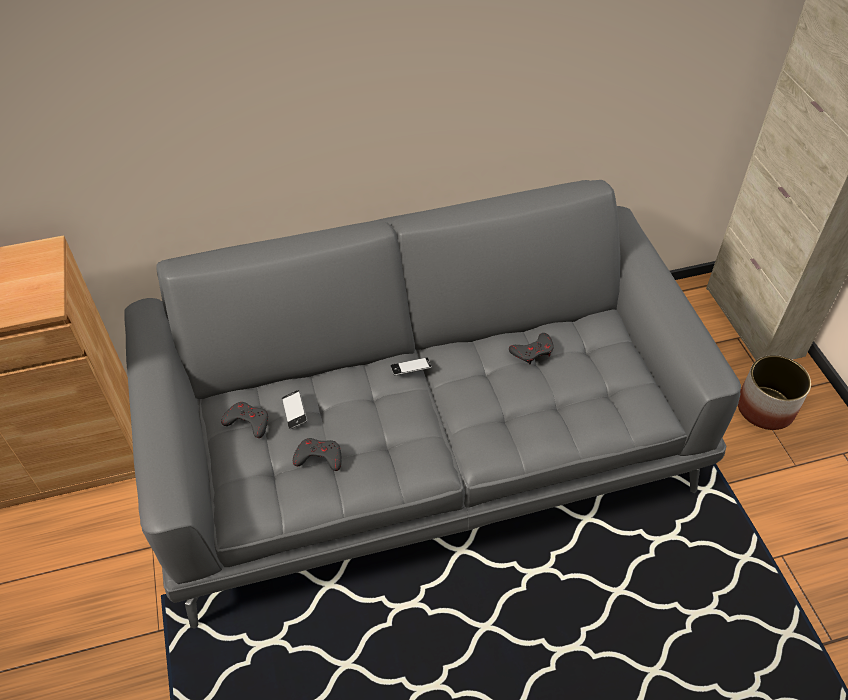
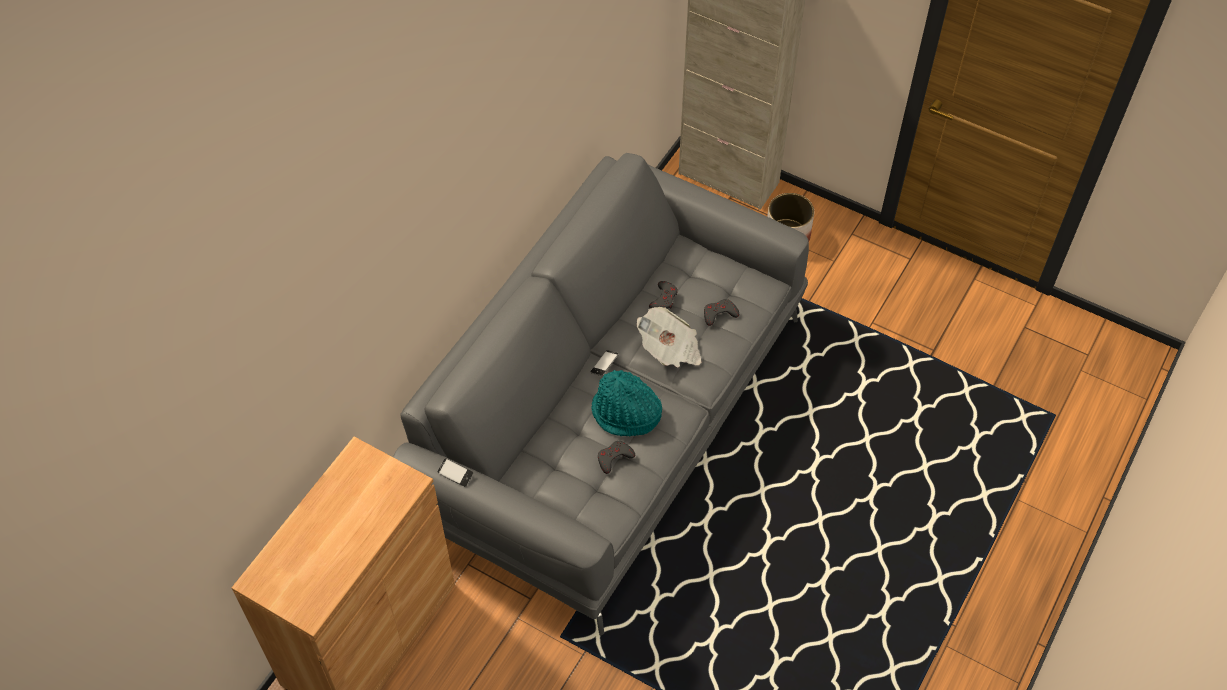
camera: 45 degrees left, 5 degrees up
grey game controller [221,402,268,438] -> grey game controller moved to [704,299,739,326]
phone [282,390,307,429] -> phone moved to [437,458,474,487]
none -> turquoise hat [592,370,662,436]
none -> newspaper [637,307,702,367]

